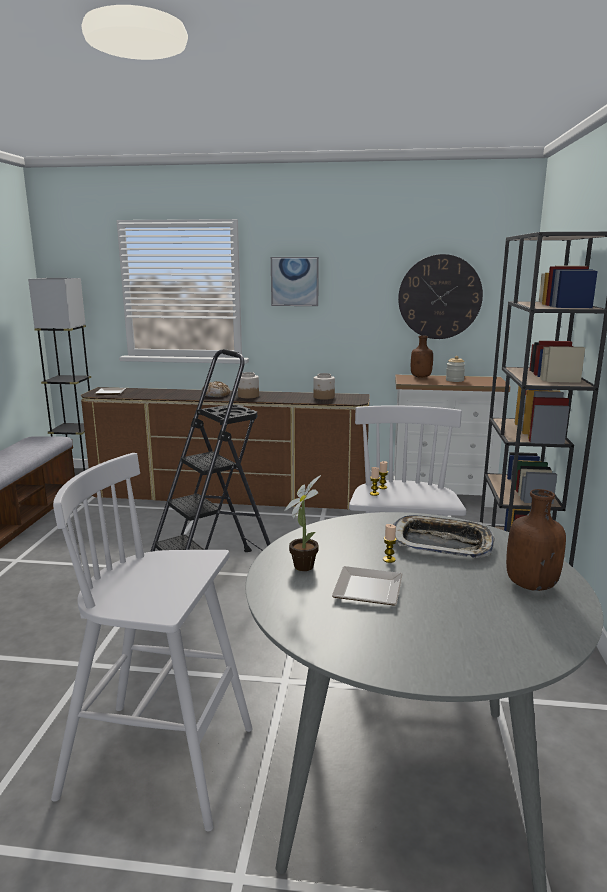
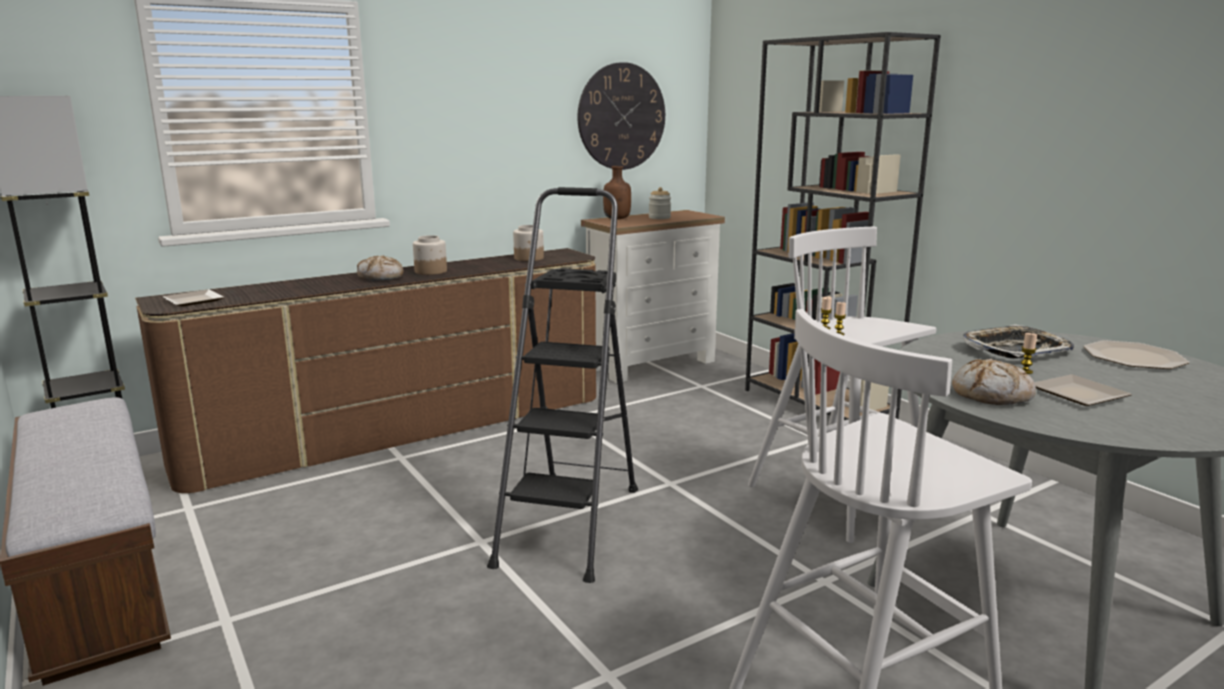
camera: 40 degrees left, 0 degrees up
picture [271,257,319,306] -> none
potted plant [284,475,321,571] -> bread [952,359,1036,405]
brown bottle [506,489,566,591] -> plate [1083,340,1189,369]

